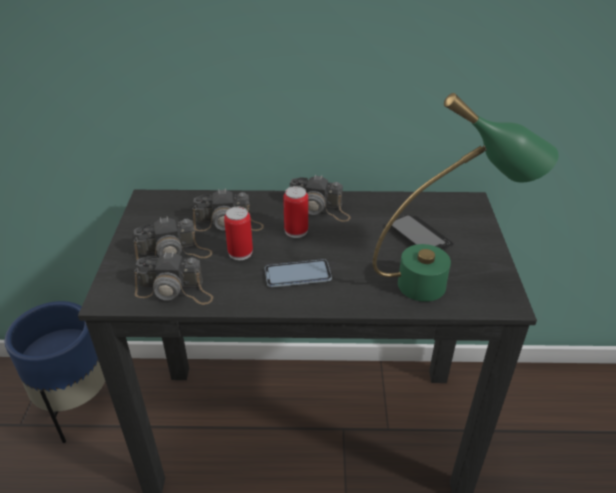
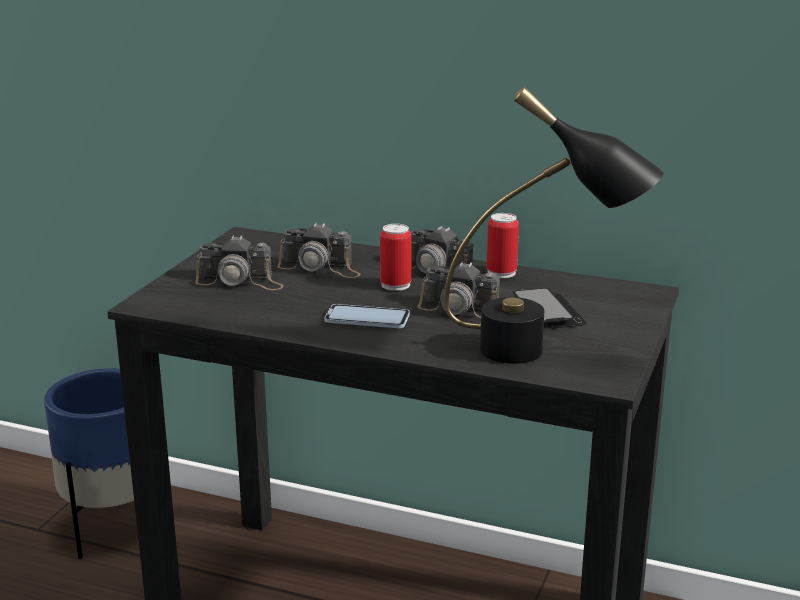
camera: 20 degrees right, 15 degrees down
camera [134,252,213,305] -> camera moved to [418,262,500,318]
can [224,207,253,260] -> can moved to [487,213,519,278]
green table lamp [373,93,559,302] -> black table lamp [444,87,664,364]

